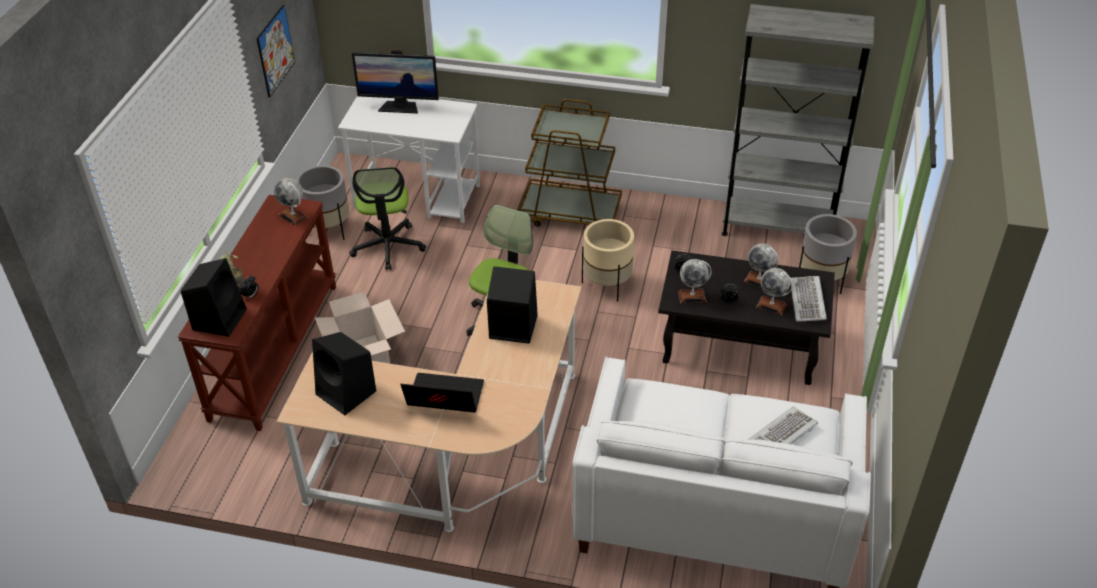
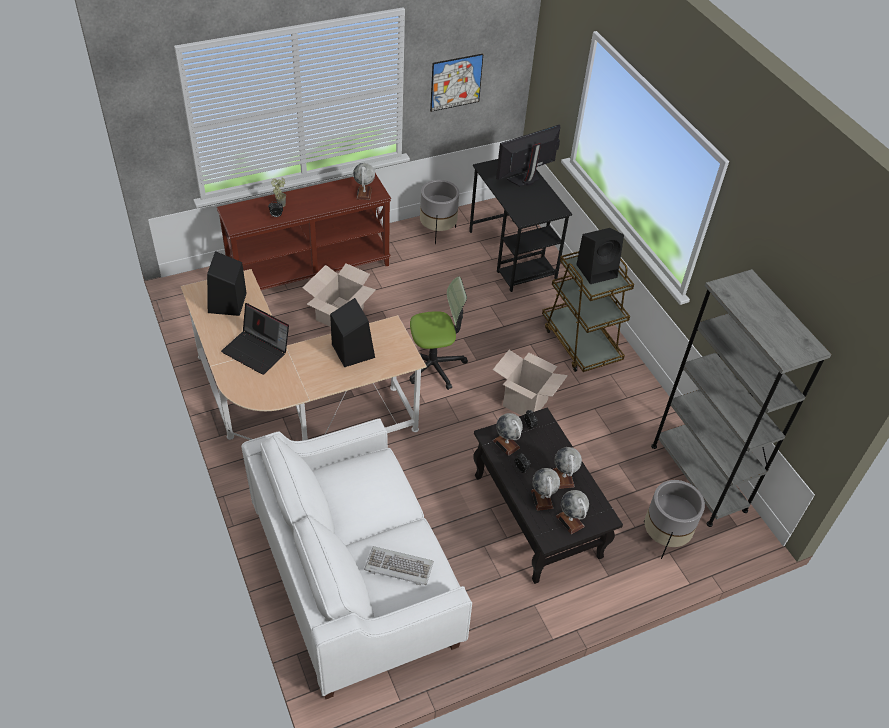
camera: 50 degrees right, 5 degrees up
black speaker [181,258,247,337] -> black speaker moved to [576,228,624,284]
white desk [338,95,480,223] -> black desk [469,159,572,292]
office chair [349,167,426,271] -> none
monitor [352,50,439,114] -> monitor turned 90 degrees clockwise [496,125,560,187]
laptop [400,373,484,412] -> laptop turned 150 degrees clockwise [221,303,289,375]
beige planter [582,219,634,302] -> cardboard box [493,350,568,416]
keyboard [790,276,827,322] -> globe [556,490,589,534]

